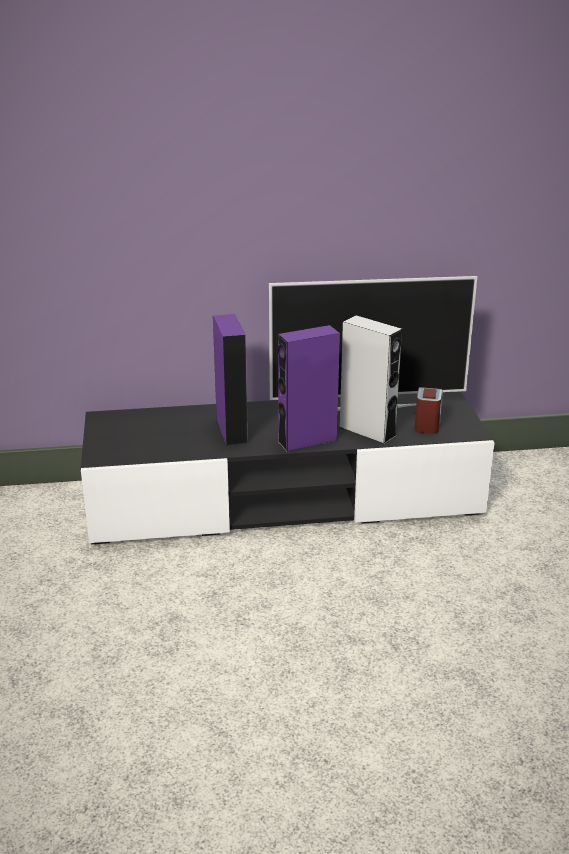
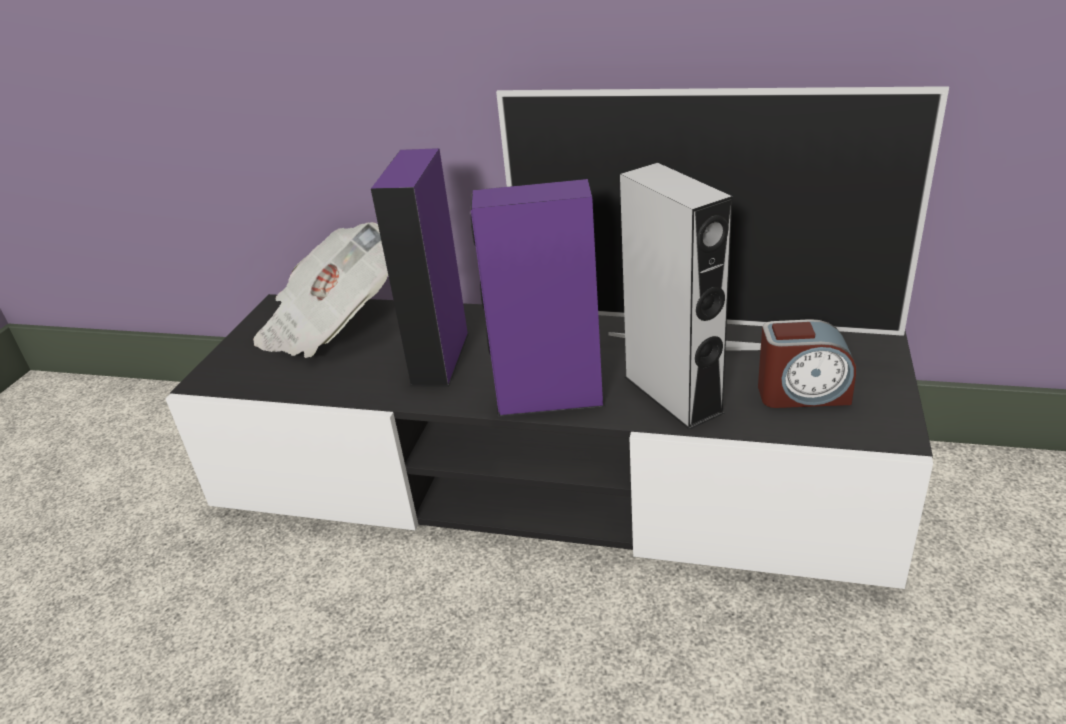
camera: 25 degrees right, 5 degrees up
alarm clock [415,387,443,434] -> alarm clock turned 60 degrees clockwise [758,319,856,408]
none -> newspaper [253,222,388,358]

